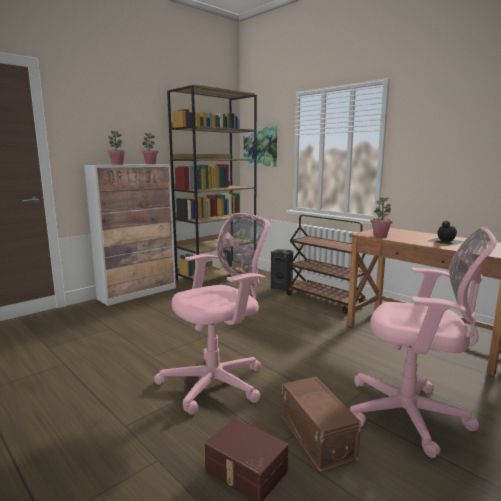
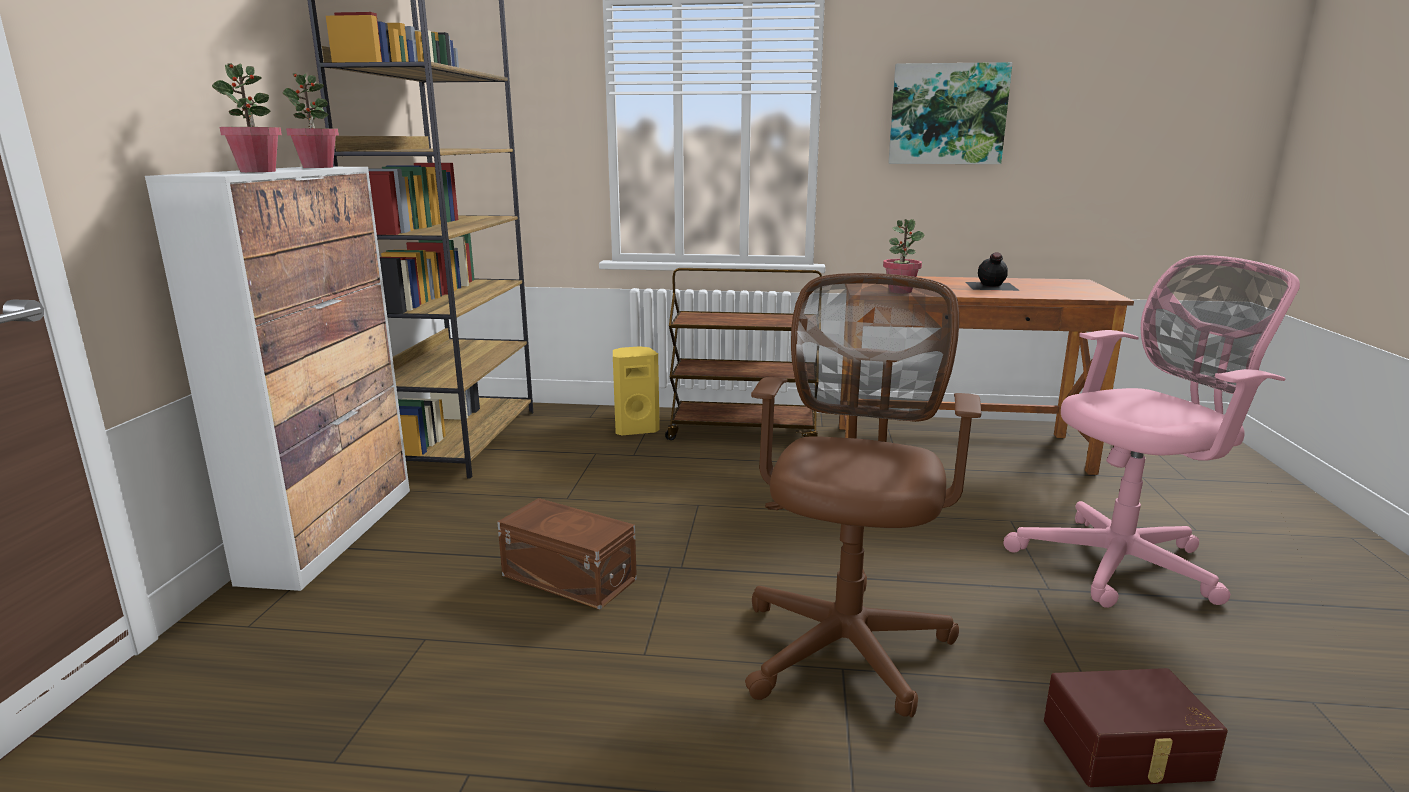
camera: 40 degrees left, 5 degrees up
pink office chair [154,213,270,415] -> brown office chair [745,273,982,717]
picture [244,126,277,167] -> picture moved to [888,62,1013,164]
black speaker [271,249,293,291] -> yellow speaker [613,346,660,435]
brown storage box [281,377,361,472] -> brown storage box moved to [497,498,637,610]

